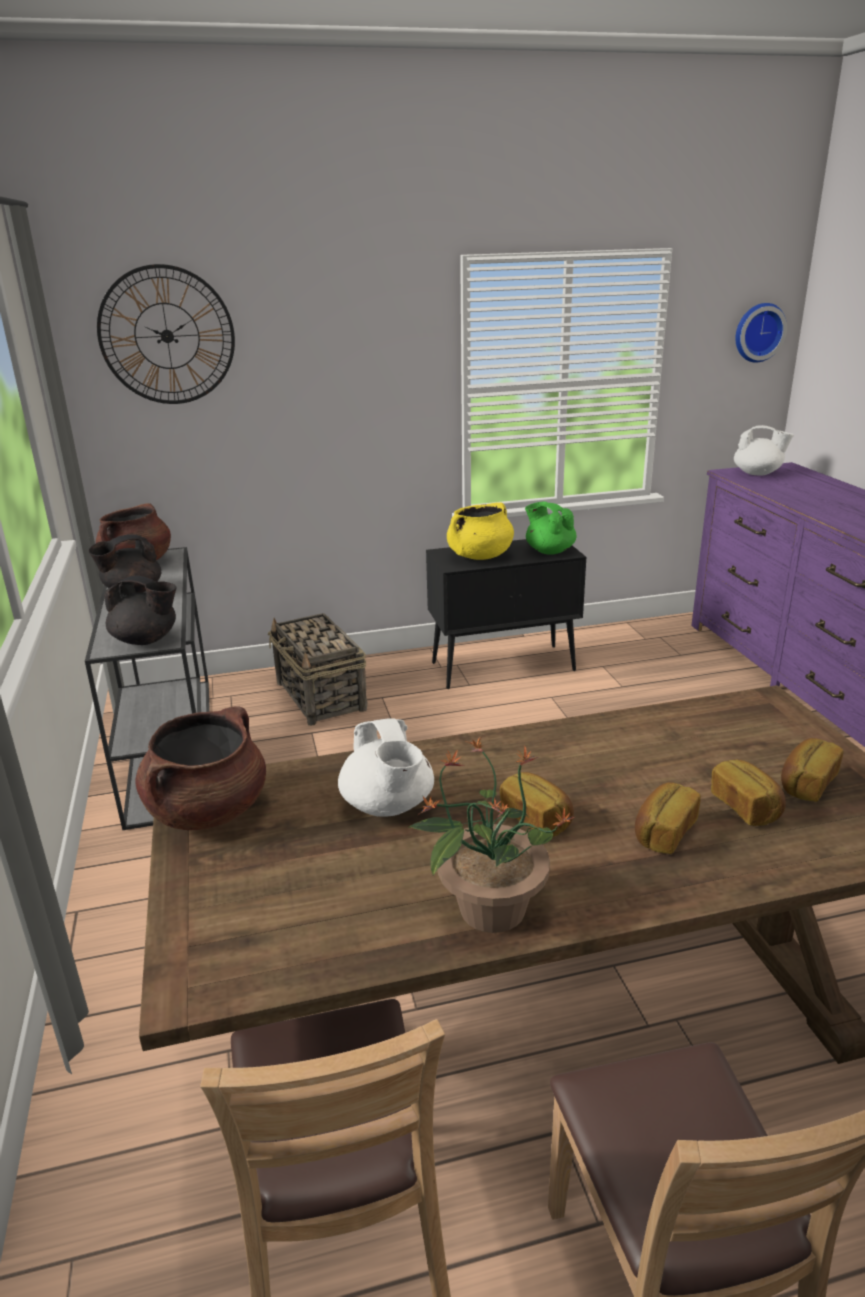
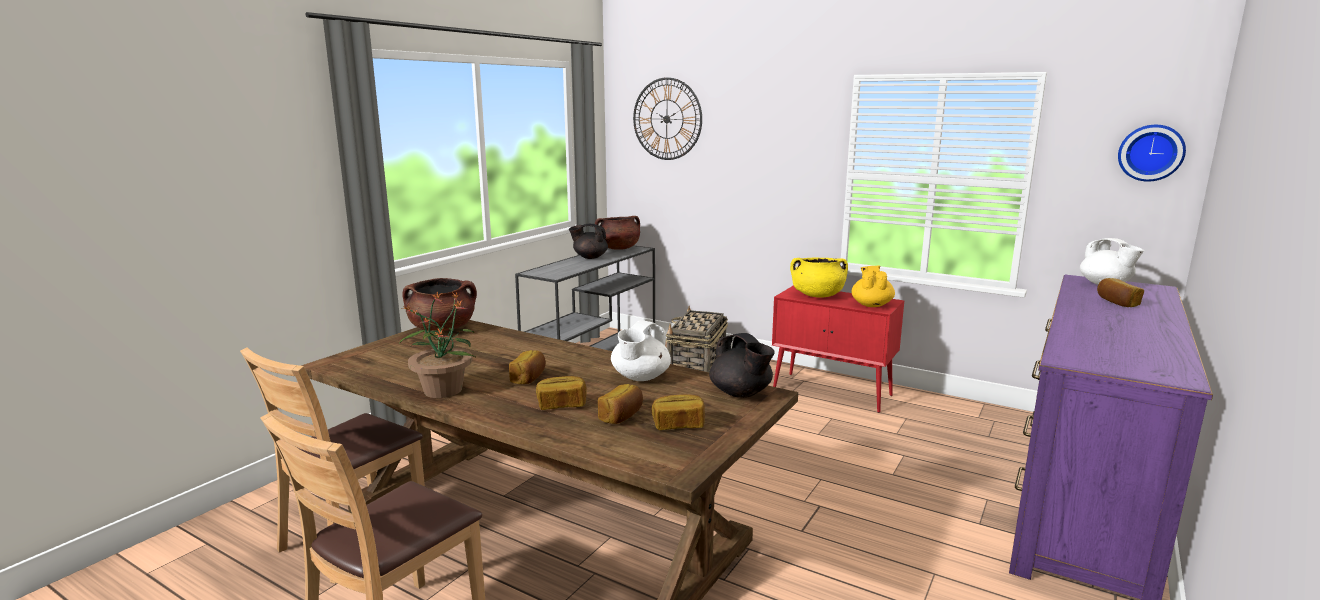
camera: 45 degrees right, 10 degrees down
black teapot [104,576,177,645] -> black teapot moved to [709,333,775,398]
white teapot [338,719,434,817] -> white teapot moved to [611,320,671,381]
black cabinet [426,539,586,689] -> red cabinet [772,285,904,413]
green teapot [525,502,577,555] -> yellow teapot [852,266,895,307]
none -> bread [1097,278,1144,307]

